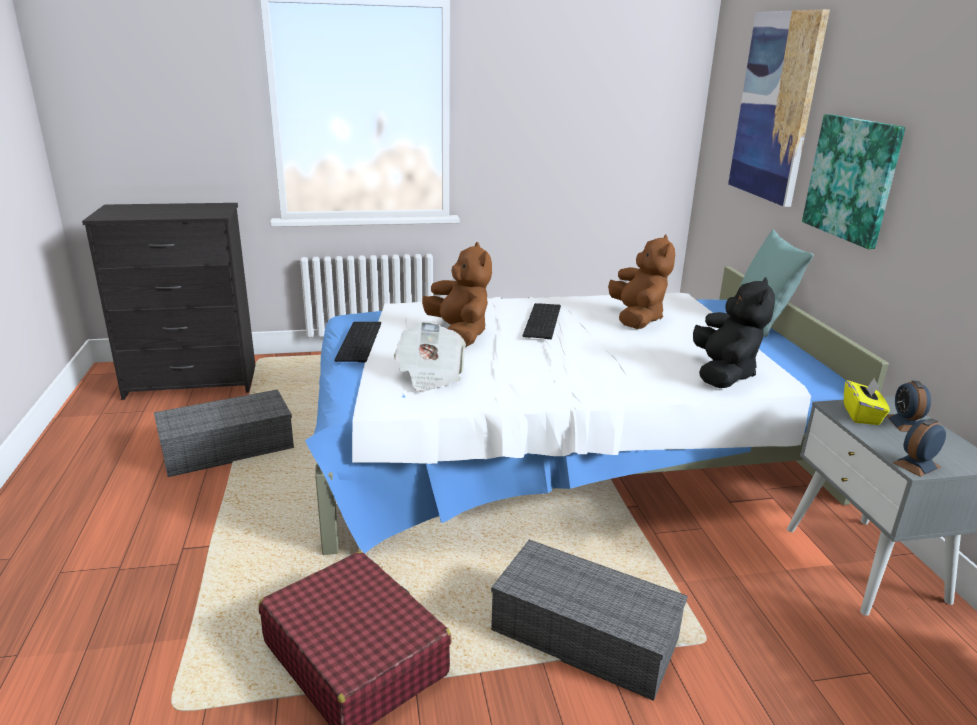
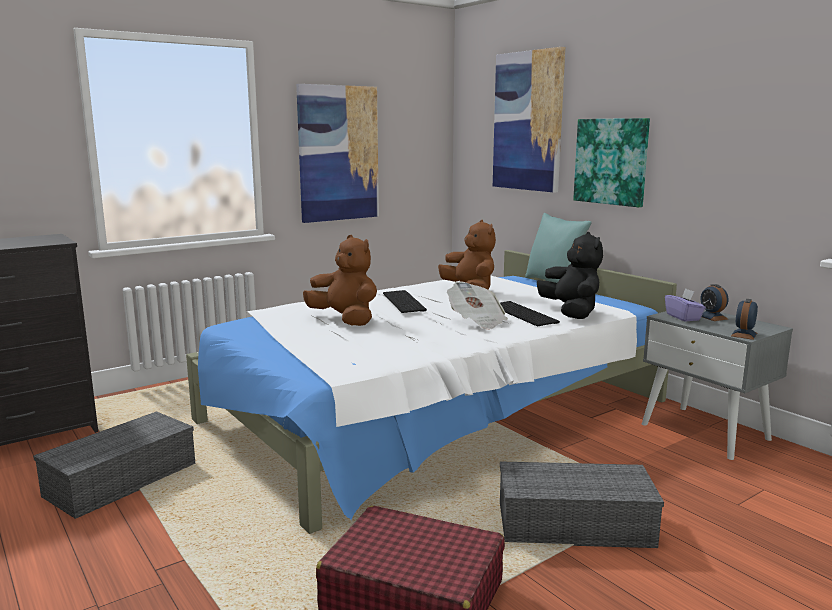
camera: 25 degrees left, 10 degrees down
keyboard [334,322,381,362] -> keyboard moved to [500,301,560,326]
newspaper [394,321,466,391] -> newspaper moved to [447,281,508,330]
yellow tissue box [844,377,890,425] -> purple tissue box [665,288,706,322]
none -> picture [296,84,379,223]

